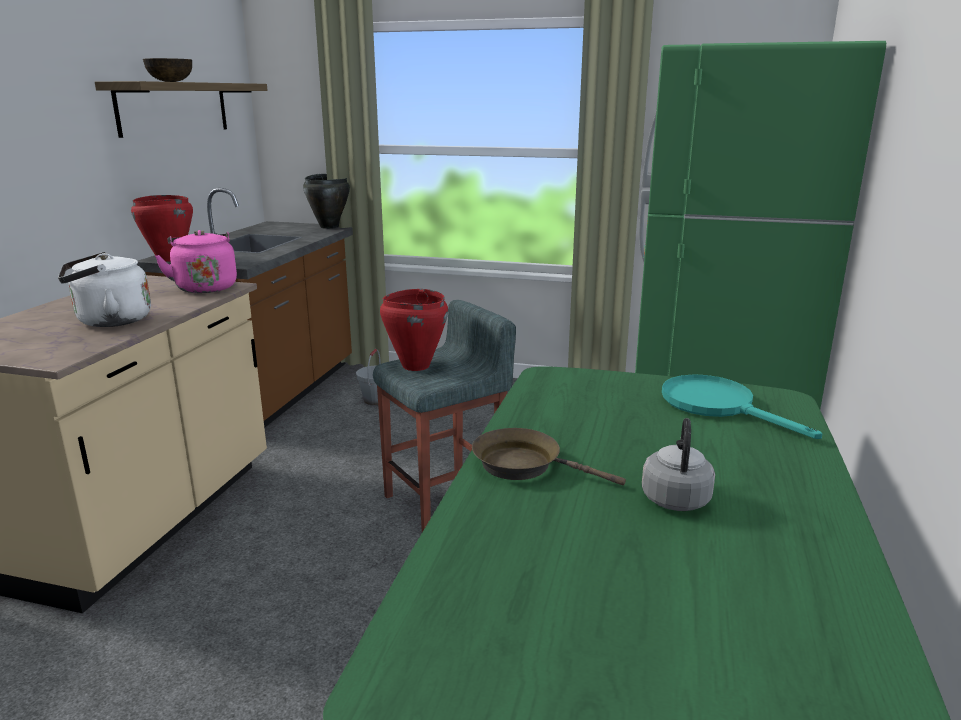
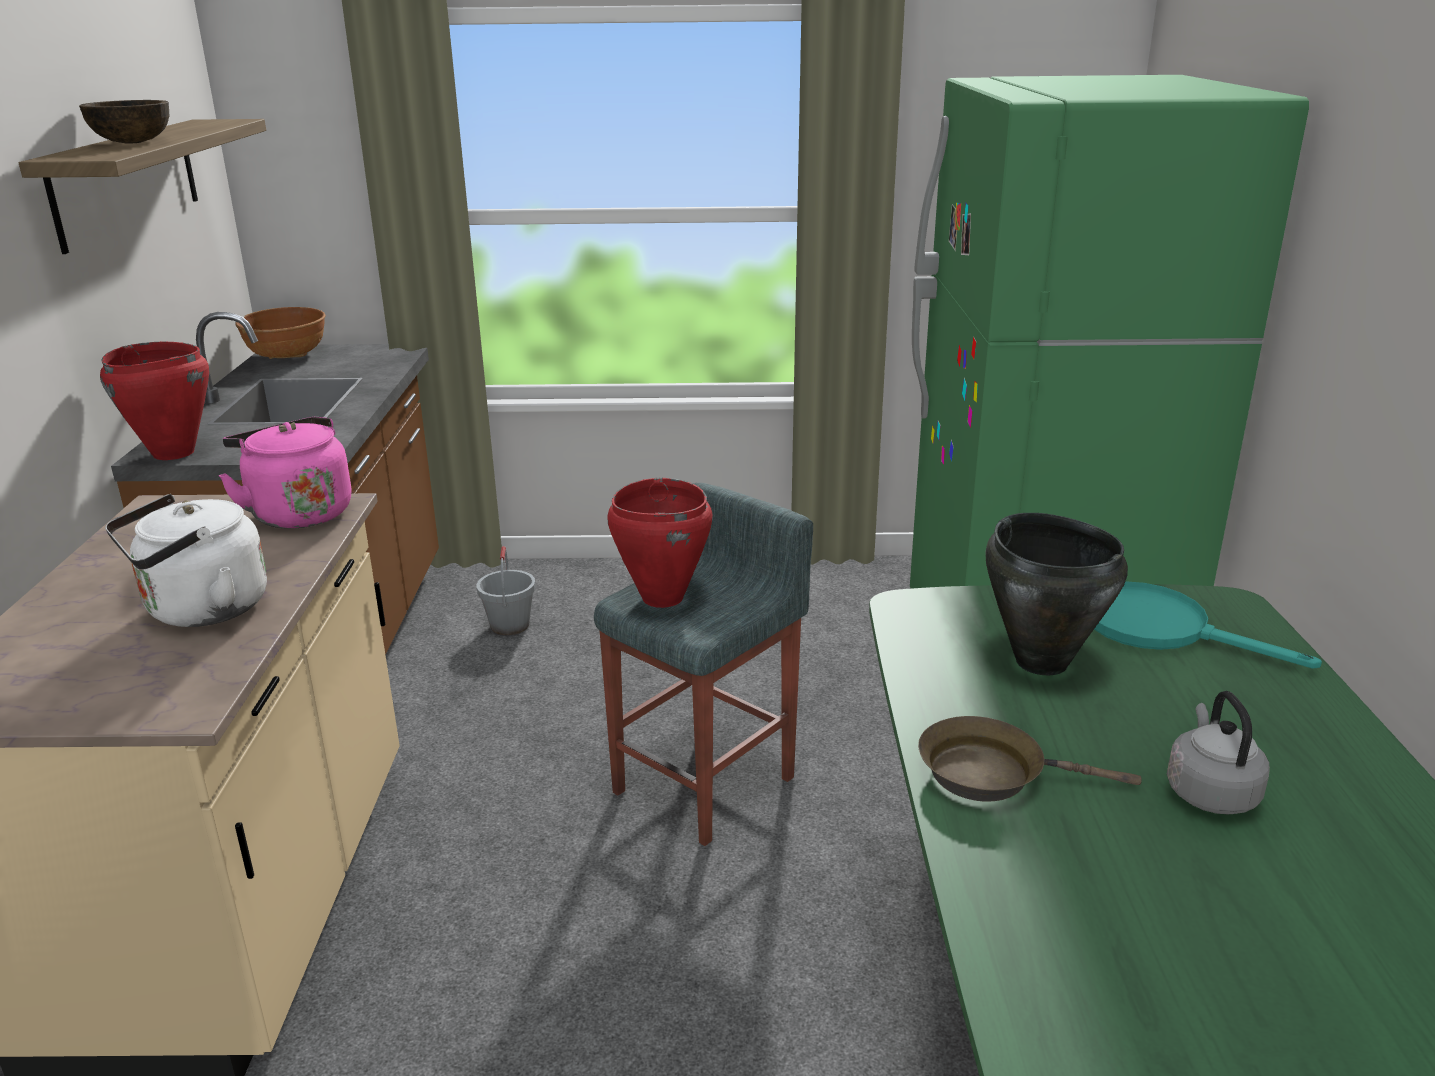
camera: 15 degrees left, 5 degrees up
black cooking pot [303,174,350,229] -> black cooking pot moved to [985,513,1128,675]
none -> brown bowl [235,307,326,359]

